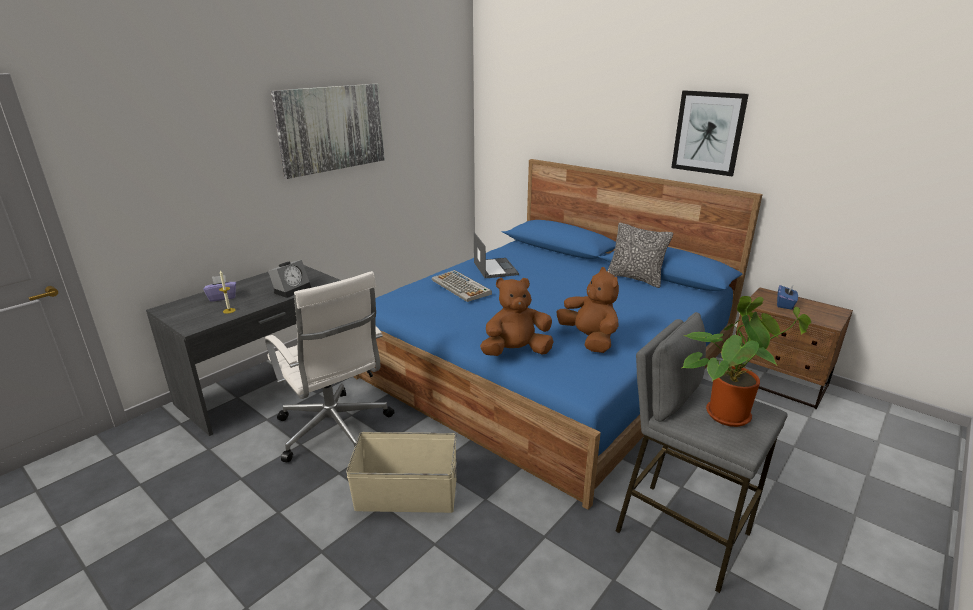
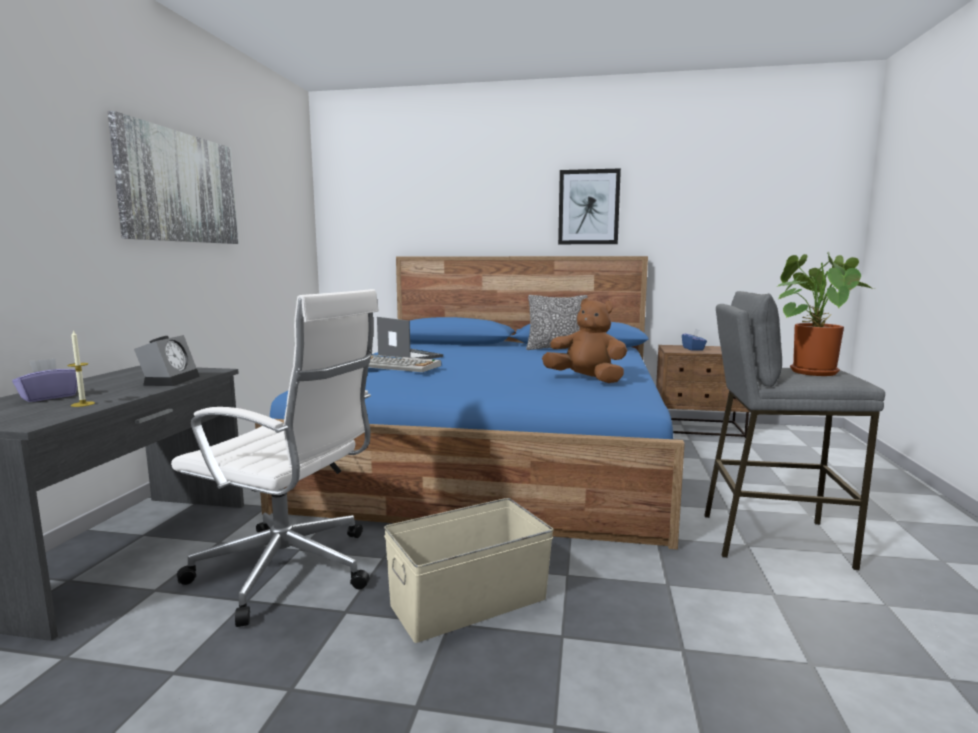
camera: 30 degrees left, 15 degrees down
brown plush toy [480,278,554,356] -> none

